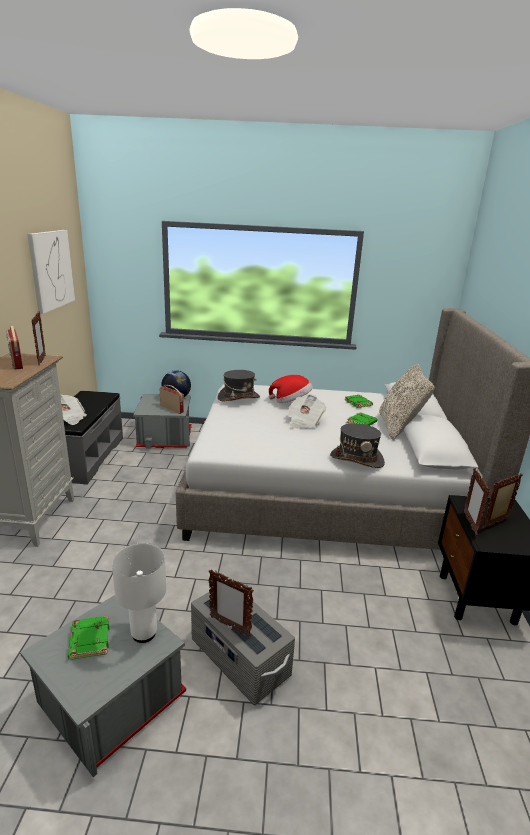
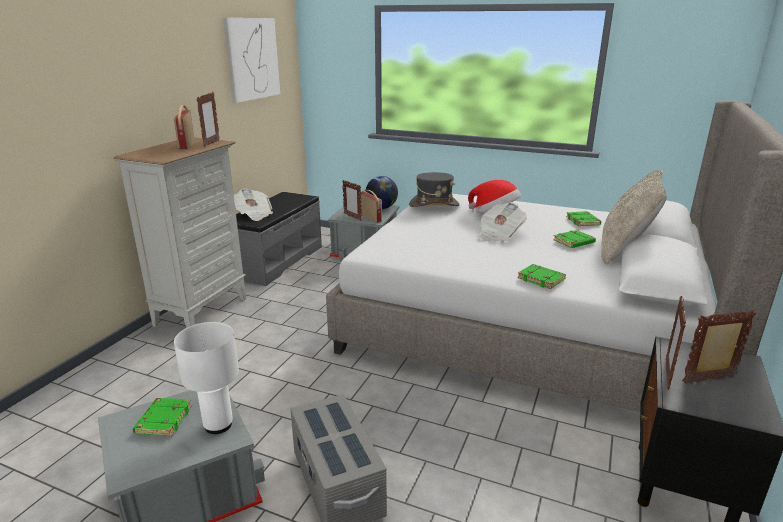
camera: 20 degrees right, 0 degrees up
picture frame [208,569,254,637] -> picture frame moved to [342,180,362,221]
grey hat [330,423,385,468] -> green book [517,264,566,289]

